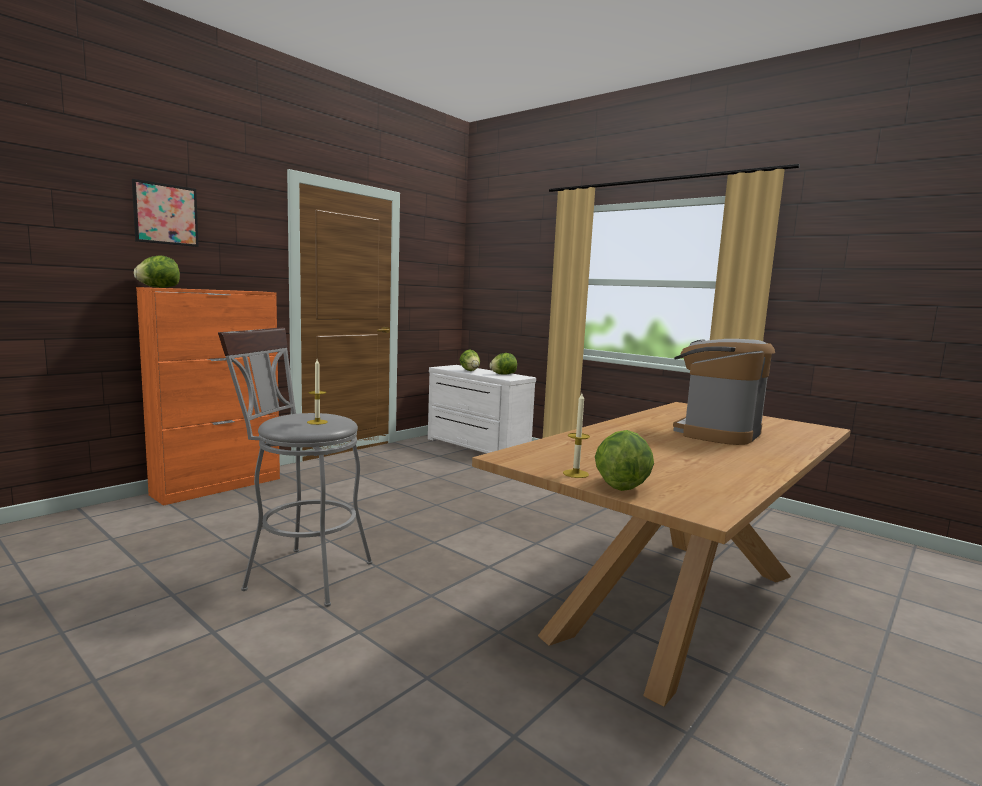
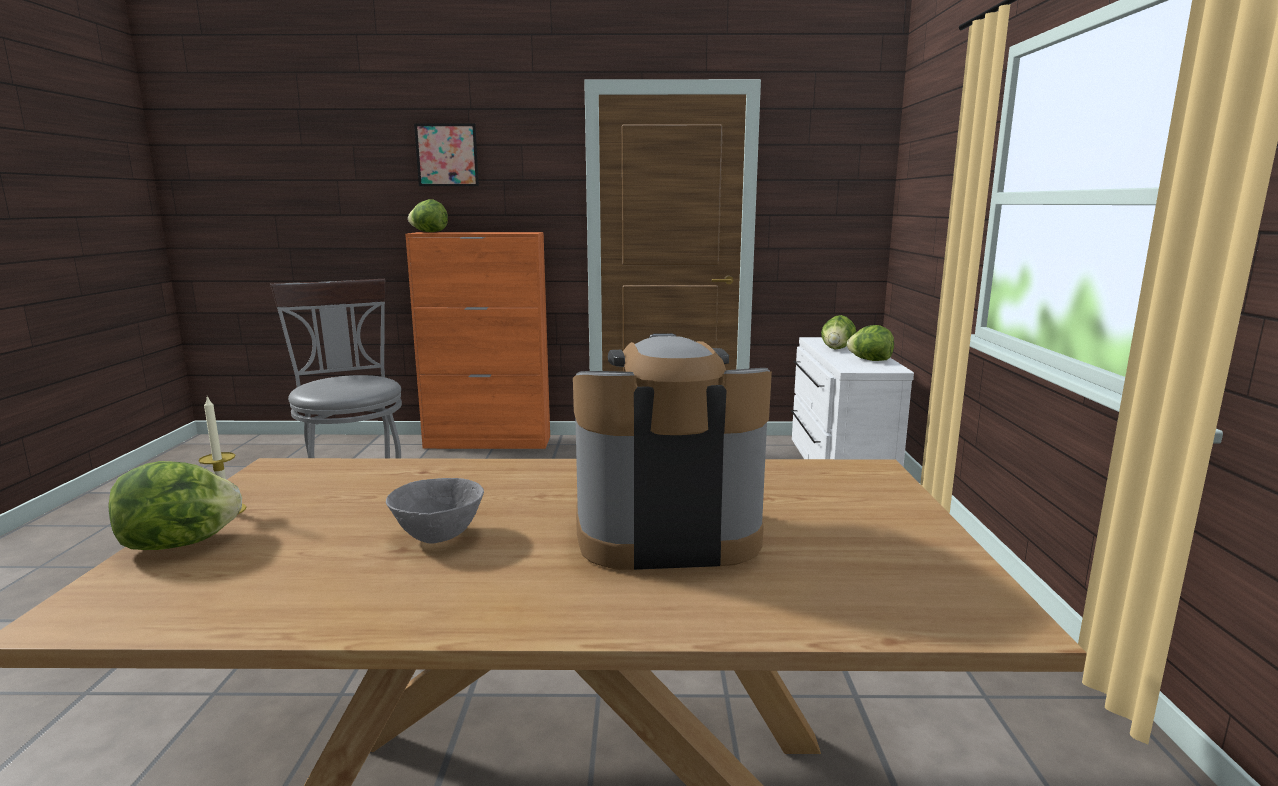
camera: 50 degrees right, 5 degrees up
candle [307,359,328,425] -> none
none -> grey bowl [386,478,484,543]

